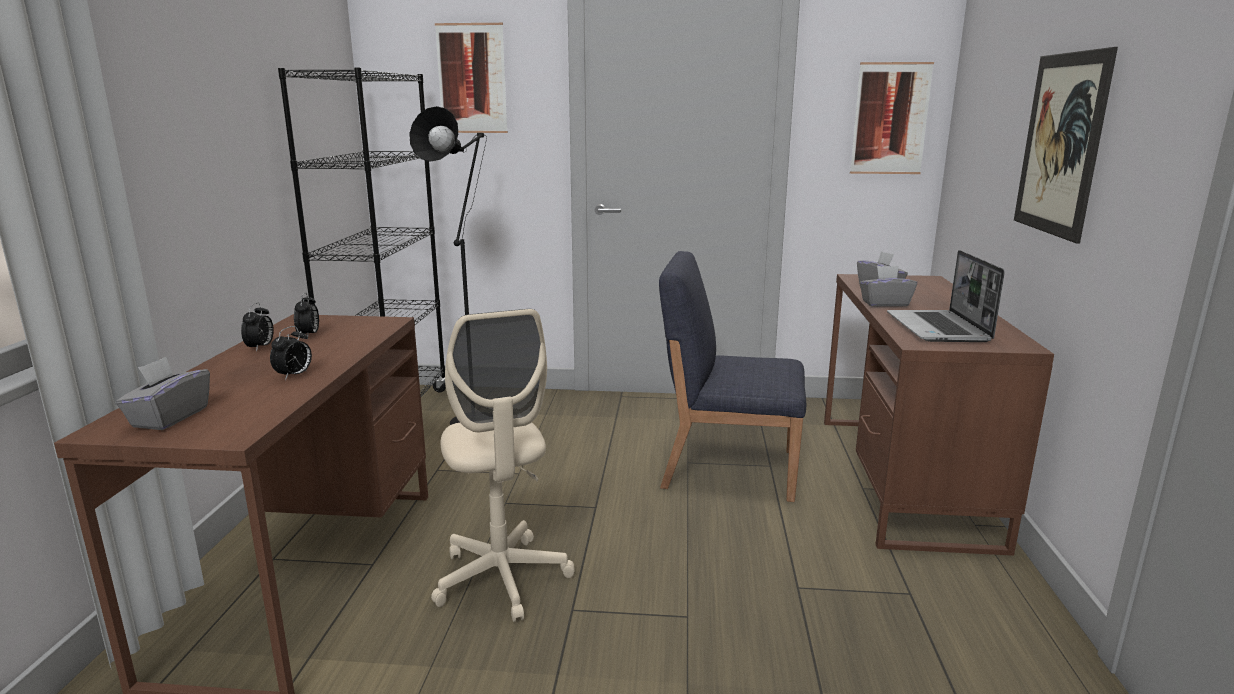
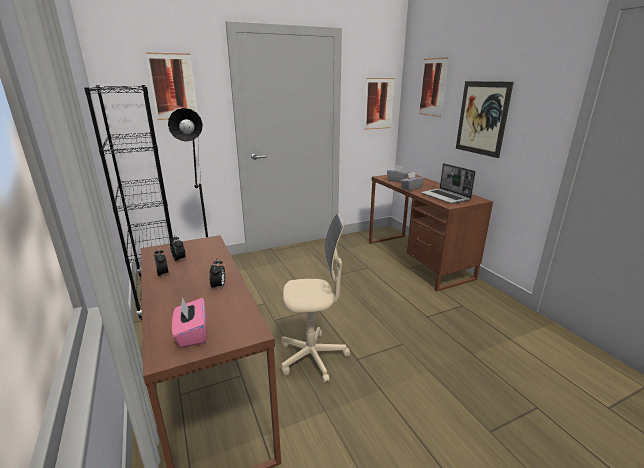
camera: 30 degrees left, 5 degrees up
grey tissue box [116,357,210,430] -> pink tissue box [172,298,206,348]
beige office chair [431,309,574,622] -> beige office chair turned 45 degrees counterclockwise [281,214,350,383]
blue chair [659,251,806,502] -> none
none -> picture [418,57,449,117]

